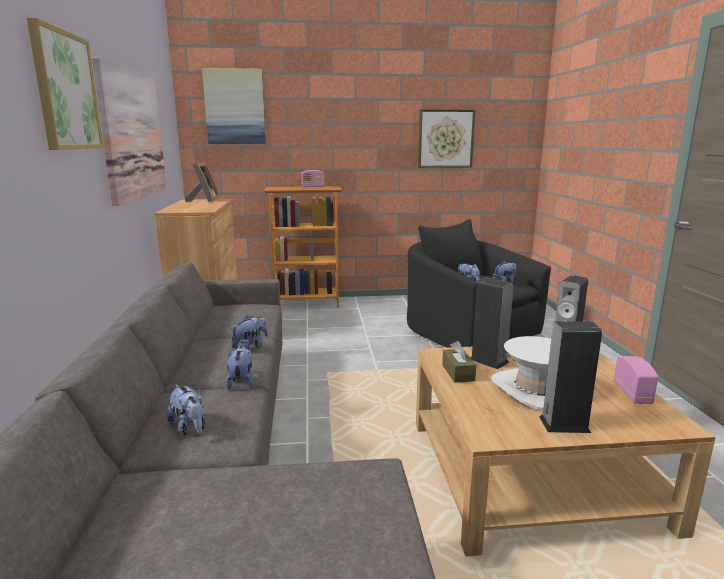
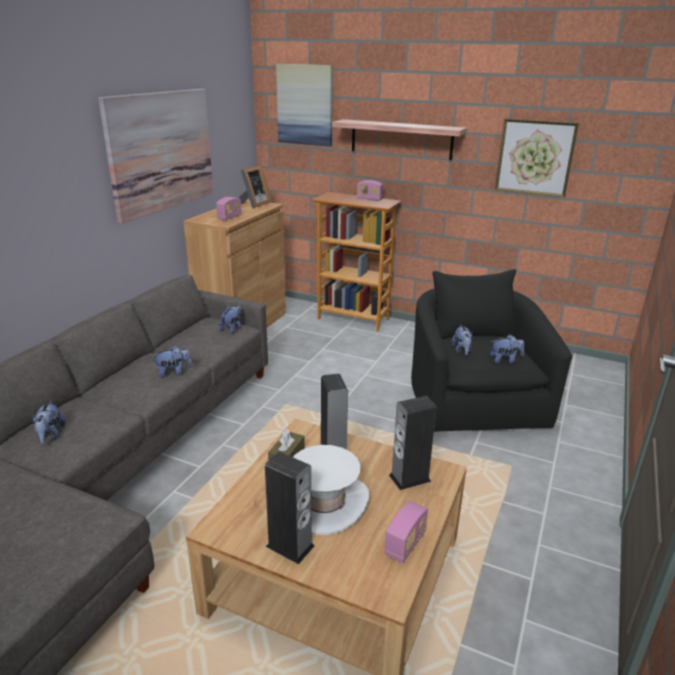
camera: 30 degrees right, 10 degrees up
picture [27,18,104,150] -> none
plush toy [226,346,253,390] -> plush toy moved to [219,305,242,334]
none -> radio [216,197,242,220]
none -> shelf [332,119,467,160]

